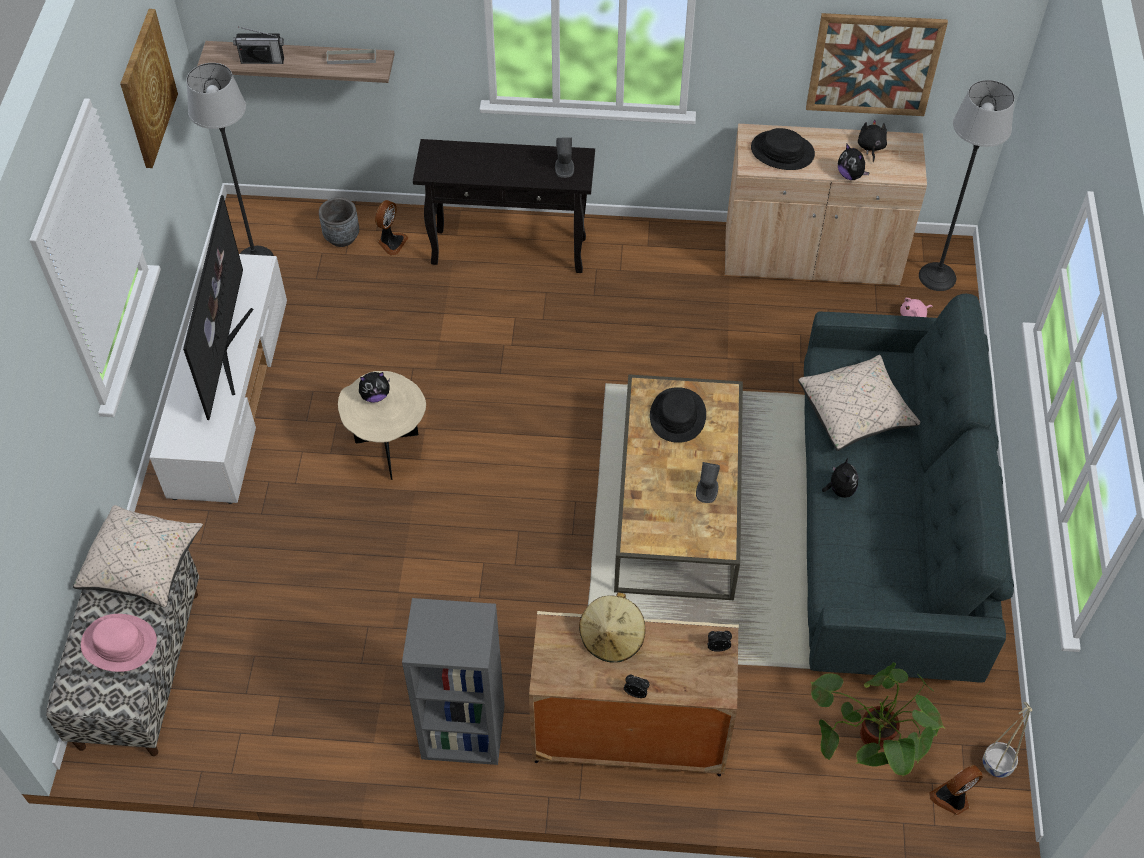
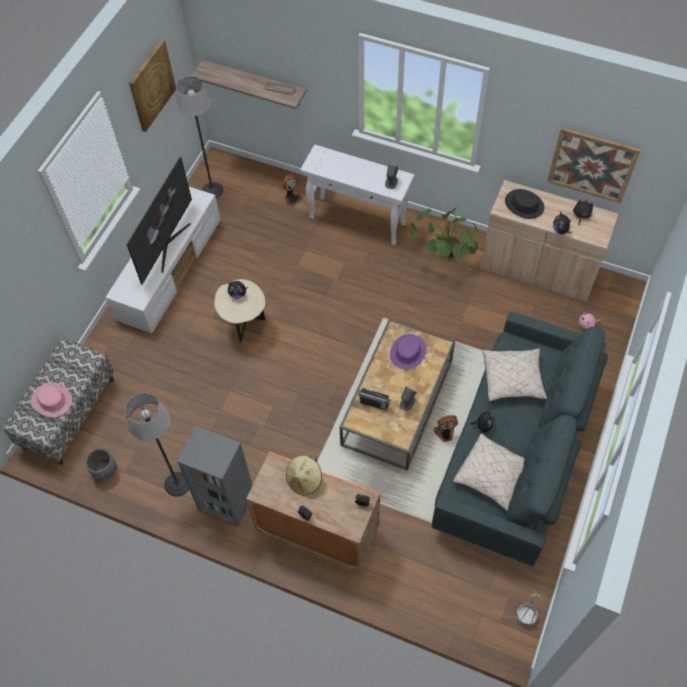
camera: 20 degrees right, 5 degrees up
beige pillow [73,505,203,607] -> beige pillow moved to [452,434,524,511]
radio [233,27,284,64] -> radio moved to [358,388,391,411]
grey planter [319,197,359,247] -> grey planter moved to [85,448,117,481]
black console table [413,139,595,273] -> white console table [300,144,415,245]
beige cabinet [529,611,739,776] -> orange cabinet [246,451,380,572]
black hat [650,387,706,443] -> purple hat [390,334,426,370]
potted plant [811,662,945,776] -> potted plant moved to [410,208,479,261]
floor lamp [919,80,1015,291] -> floor lamp moved to [126,393,189,497]
fan [929,765,983,815] -> fan moved to [434,415,458,442]

